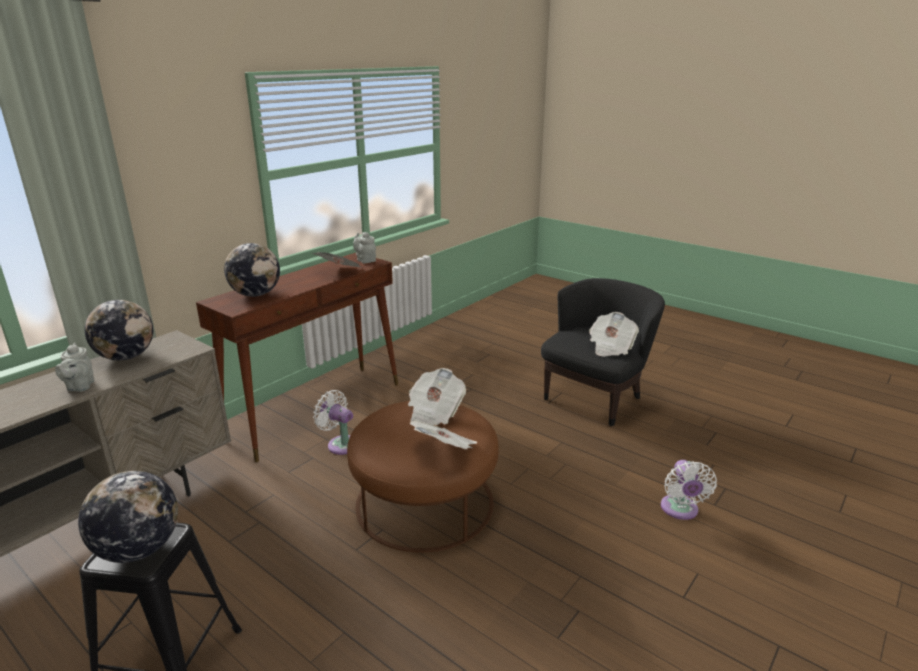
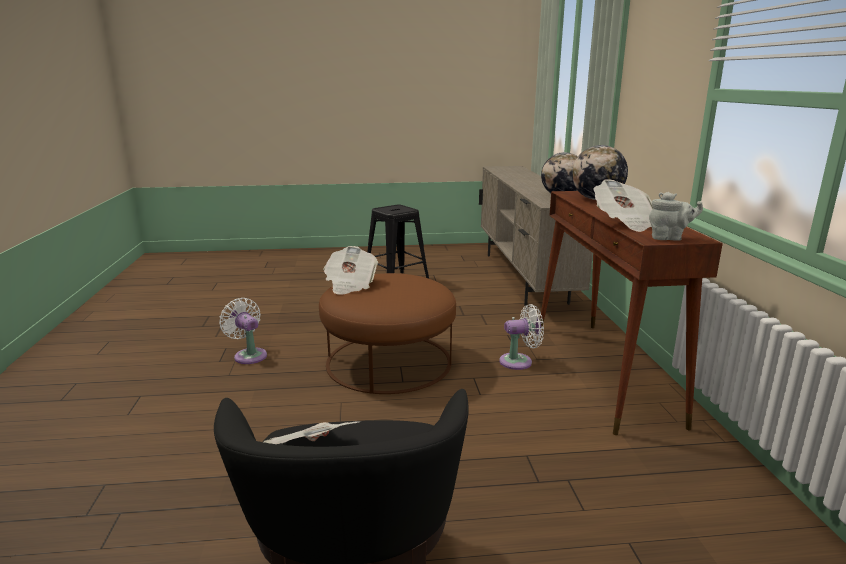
camera: 135 degrees right, 5 degrees down
grey teapot [55,343,94,392] -> none
globe [78,471,178,563] -> none
newspaper [408,368,466,425] -> none
white fan [661,460,717,520] -> white fan moved to [219,298,267,364]

